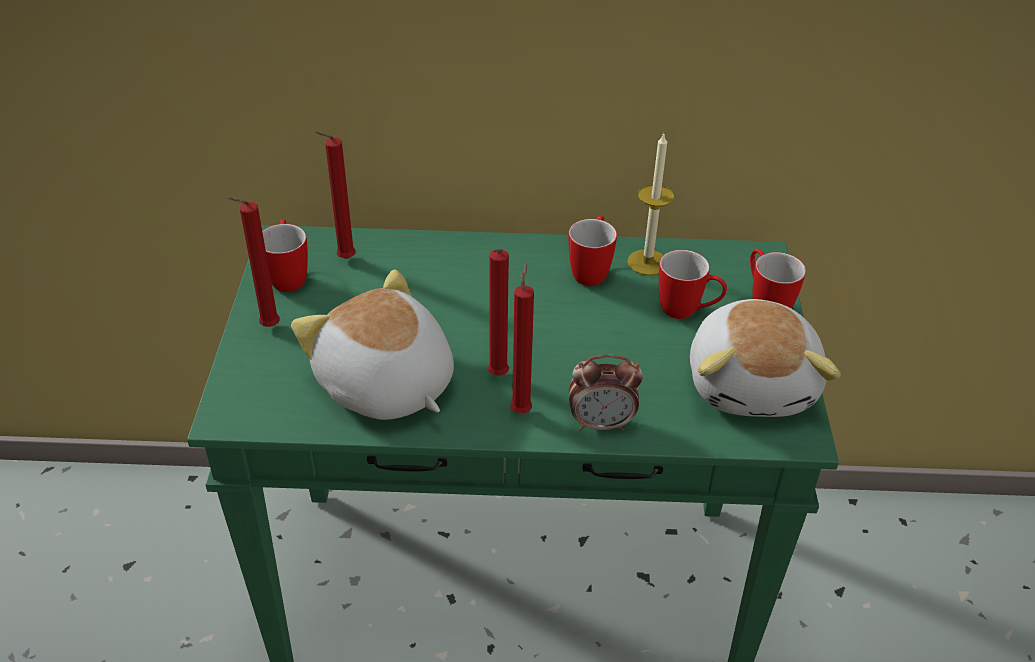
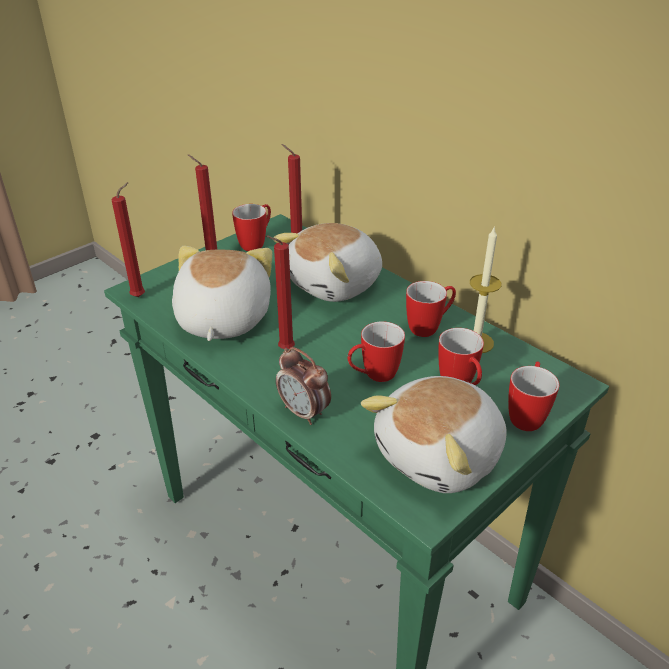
camera: 45 degrees right, 5 degrees down
red candle [510,263,534,414] -> red candle moved to [111,182,145,297]
none -> plush toy [273,223,382,302]
none -> mug [348,321,405,382]

